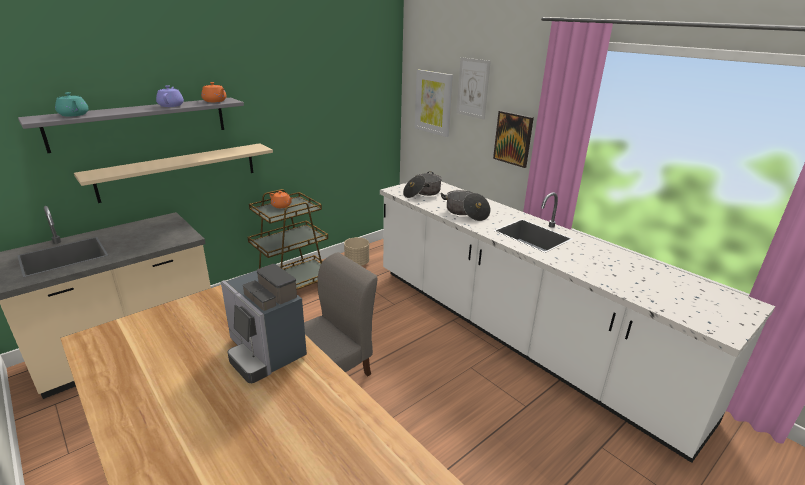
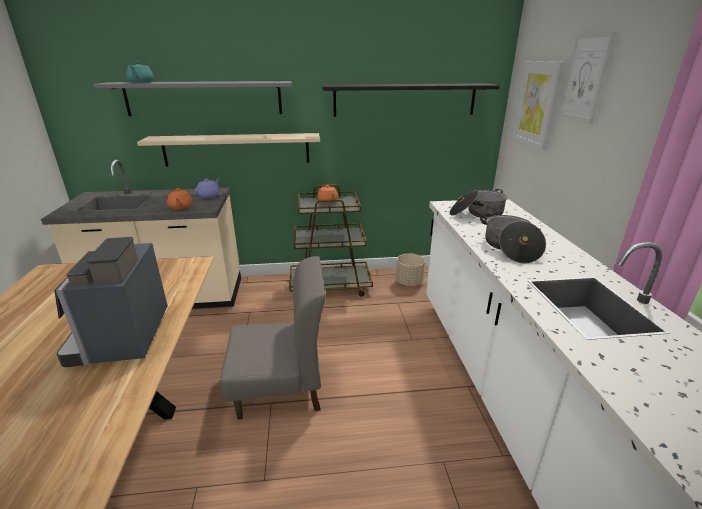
camera: 35 degrees right, 0 degrees up
purple teapot [156,85,184,107] -> purple teapot moved to [195,178,220,198]
orange teapot [201,82,227,102] -> orange teapot moved to [167,188,193,209]
picture [493,111,534,168] -> none
none -> black shelf [322,83,500,117]

